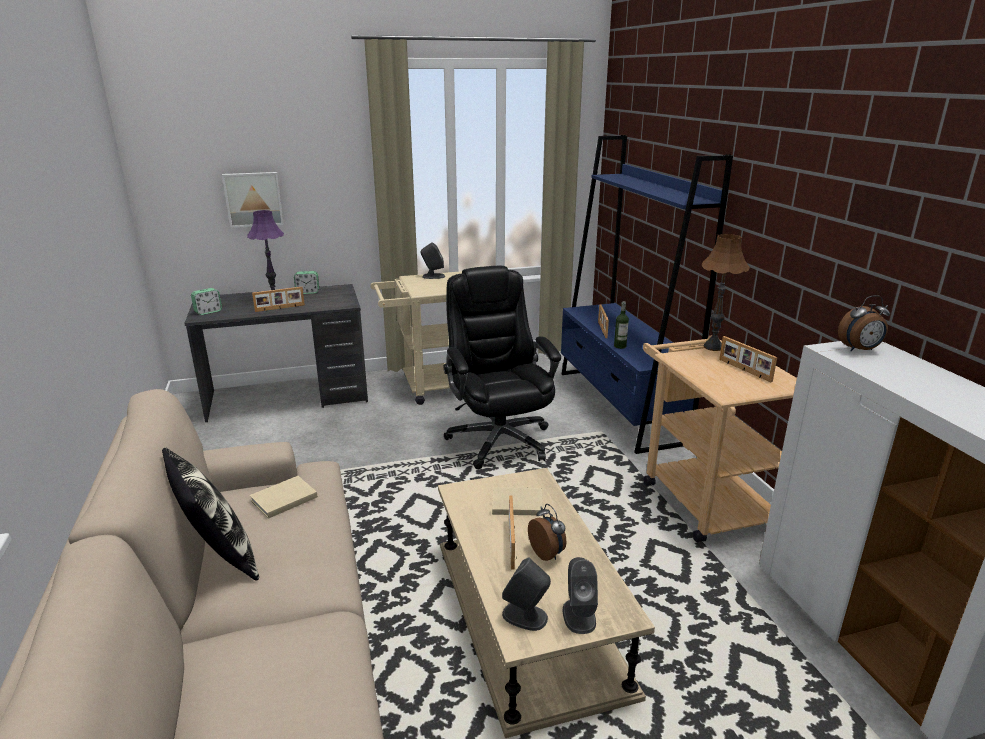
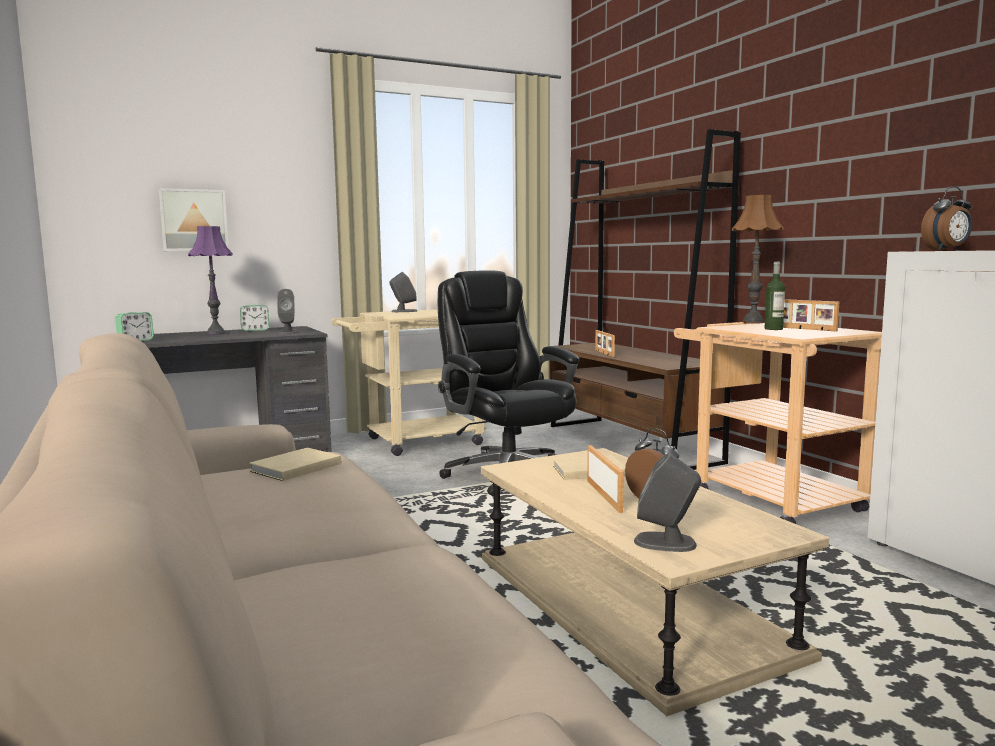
camera: 10 degrees left, 15 degrees down
pillow [162,448,259,580] -> none
picture frame [252,287,305,312] -> none
blue bookcase [561,135,733,454] -> brown bookcase [550,129,741,470]
grey speaker [563,557,598,634] -> grey speaker moved to [277,289,298,334]
bottle [614,301,629,349] -> bottle moved to [765,262,785,330]

